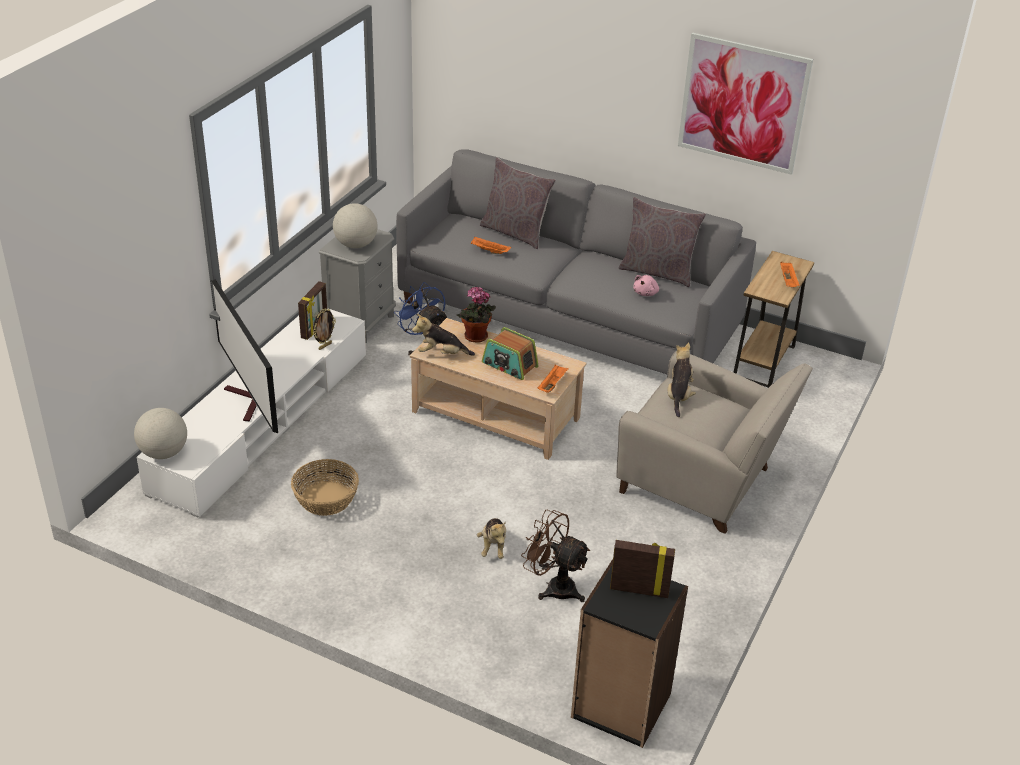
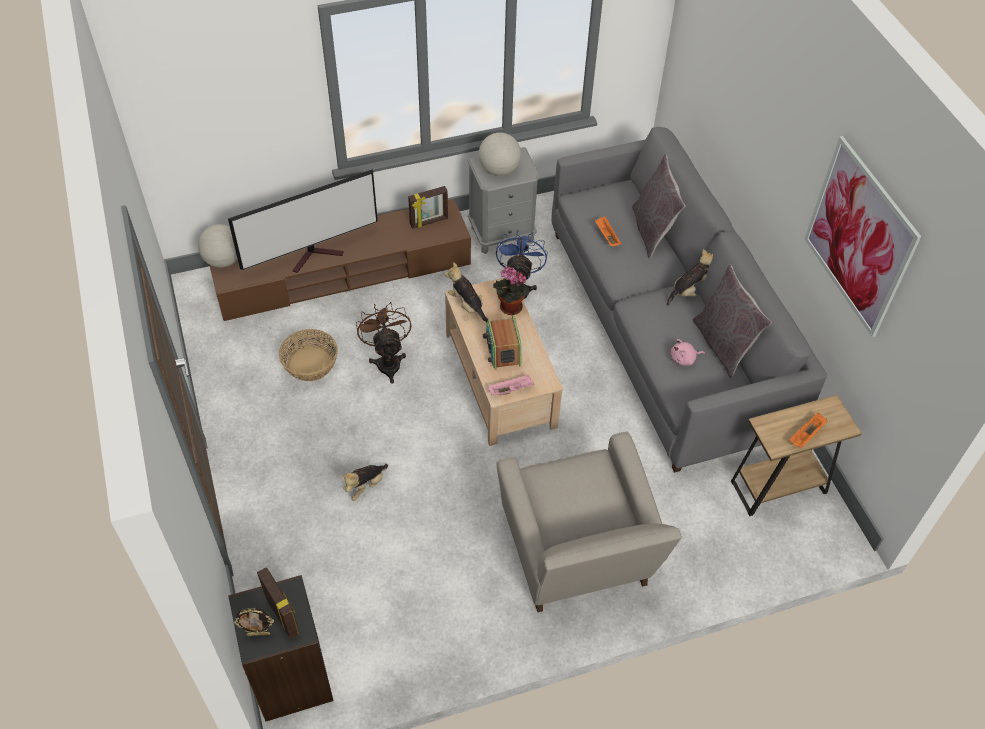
camera: 45 degrees right, 15 degrees up
white tv stand [137,308,366,518] -> brown tv stand [210,199,471,321]
television [211,279,278,433] -> television turned 135 degrees counterclockwise [228,169,378,273]
picture frame [313,308,336,350] -> picture frame moved to [234,608,274,636]
brown fan [521,510,590,602] -> brown fan moved to [356,302,411,384]
orange tray [538,365,569,393] -> pink tray [488,374,535,395]
plush toy [668,343,696,417] -> plush toy moved to [667,249,713,306]

